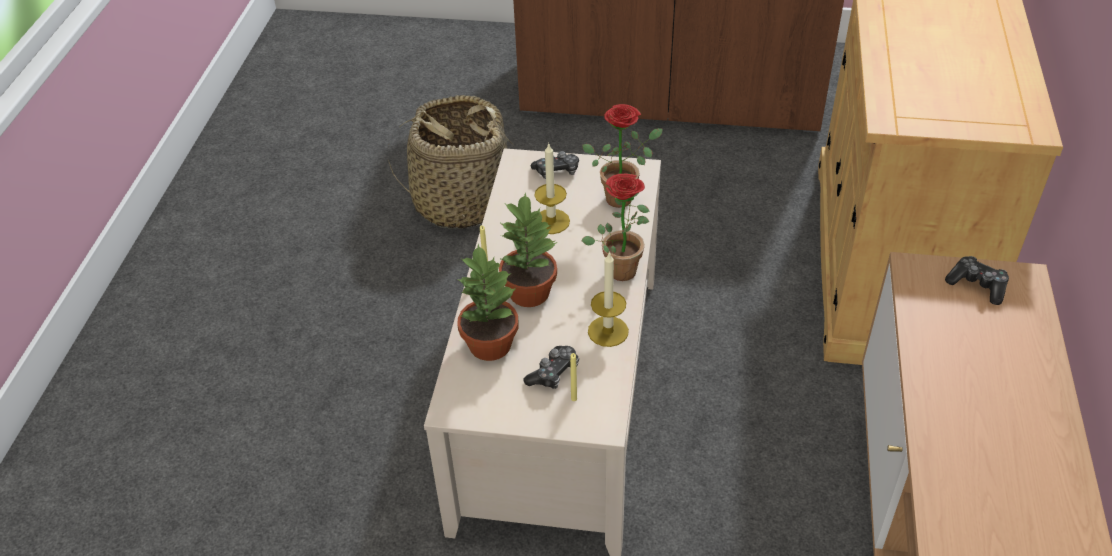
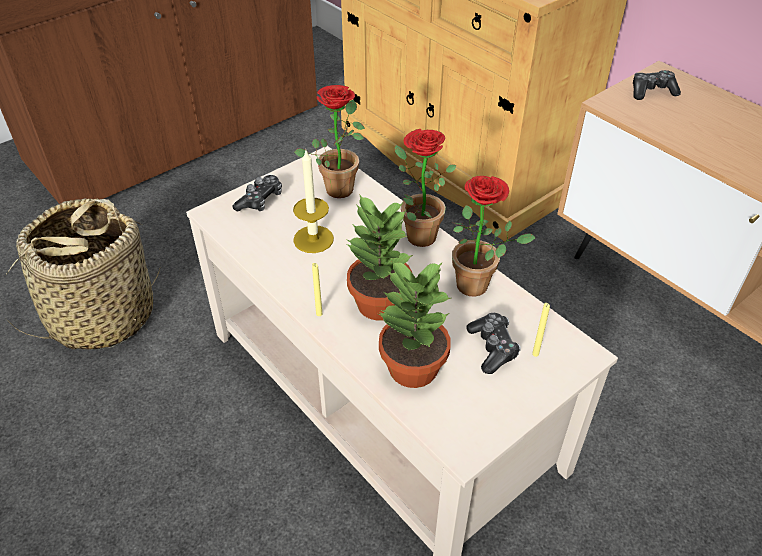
camera: 50 degrees left, 0 degrees up
candle [588,252,629,347] -> potted plant [452,176,535,297]

